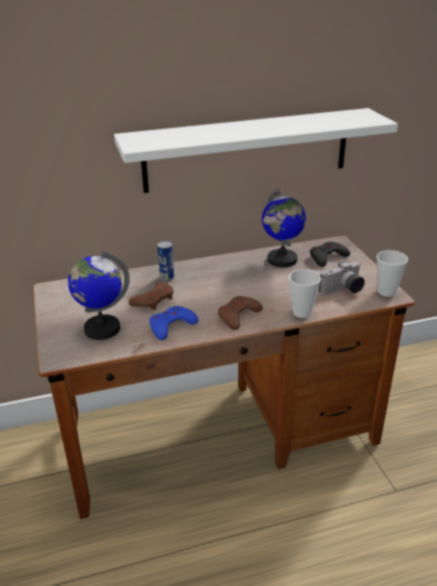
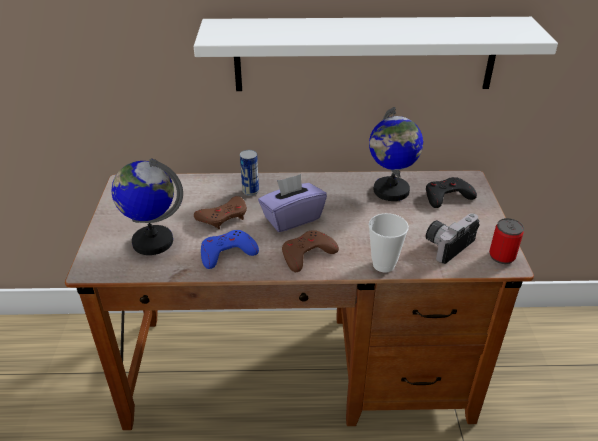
camera: 15 degrees right, 5 degrees up
camera [319,261,365,295] -> camera turned 150 degrees clockwise [426,213,480,264]
cup [377,250,408,297] -> can [489,218,524,264]
none -> purple tissue box [258,174,327,232]

